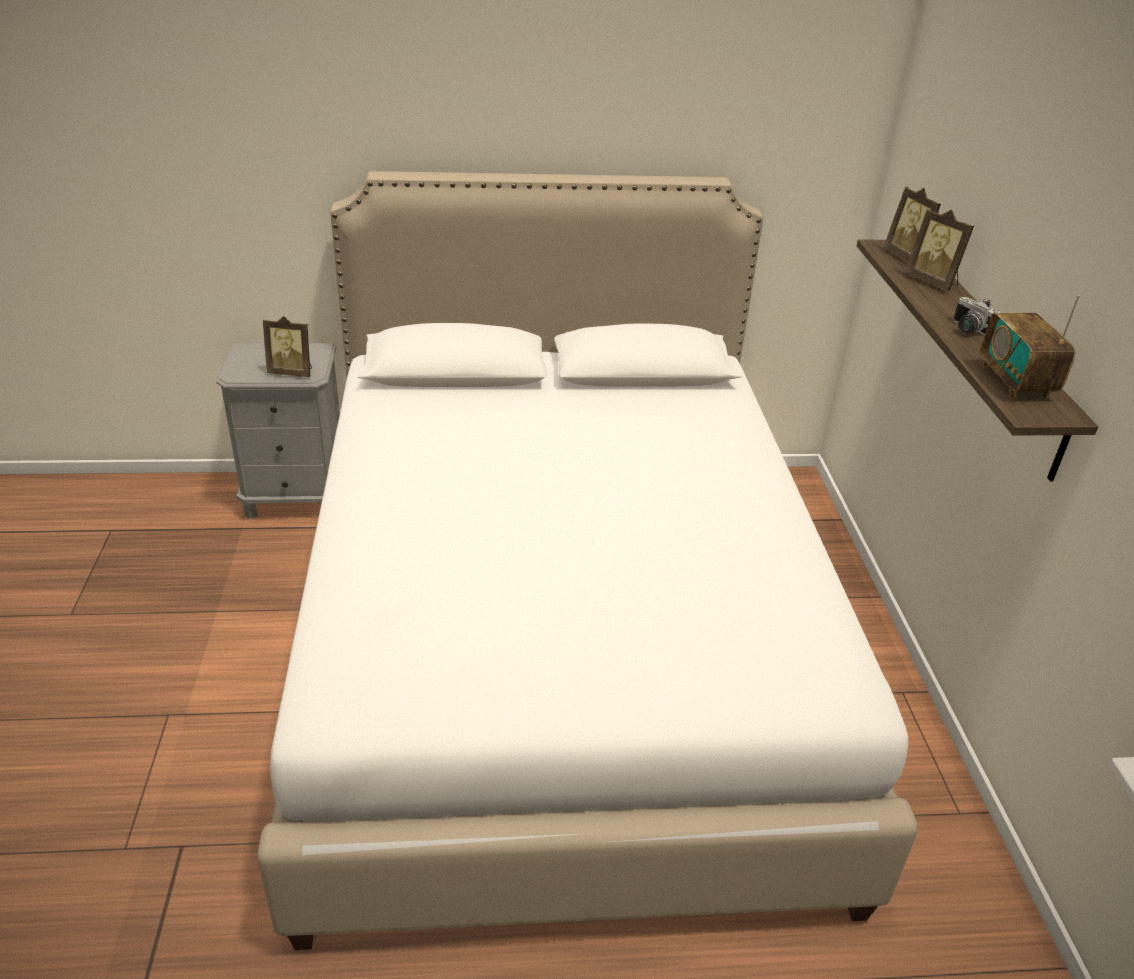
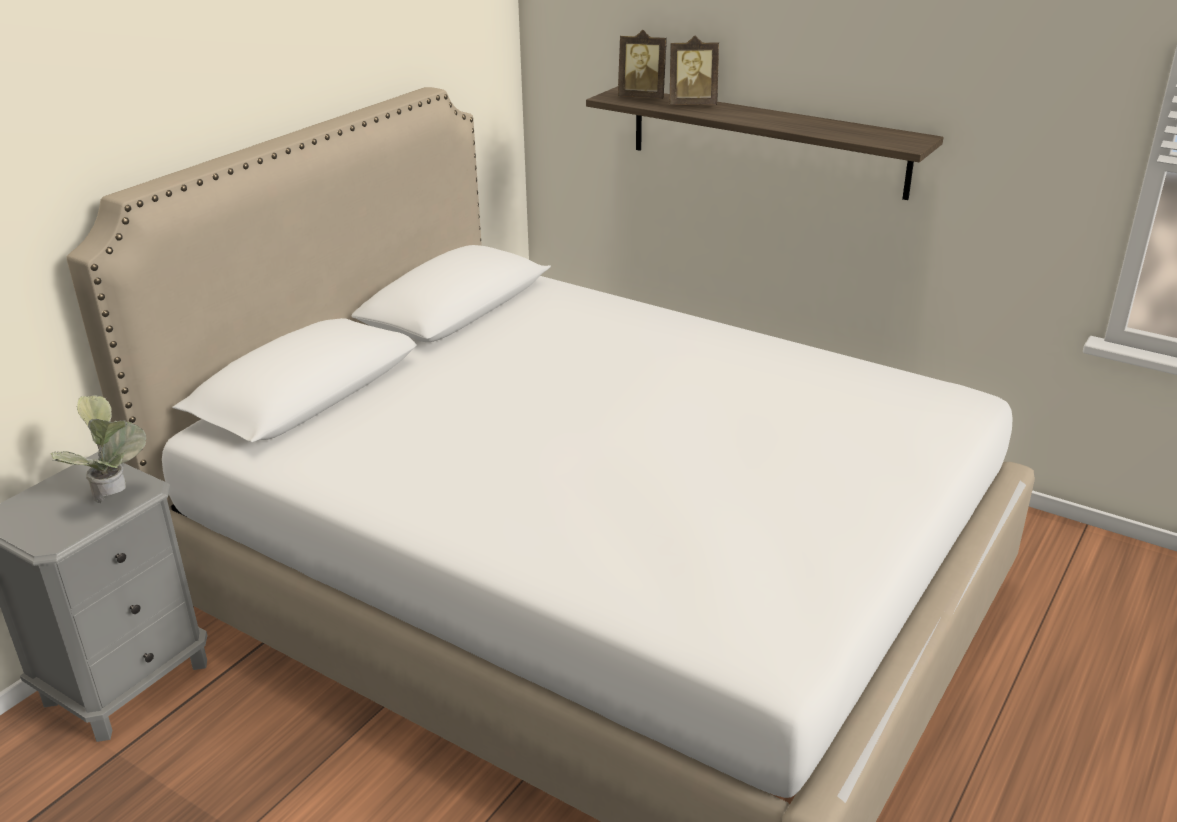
camera: 50 degrees left, 5 degrees down
picture frame [263,316,312,377] -> potted plant [51,395,147,503]
camera [954,297,1001,335] -> none
radio [980,295,1080,400] -> none

